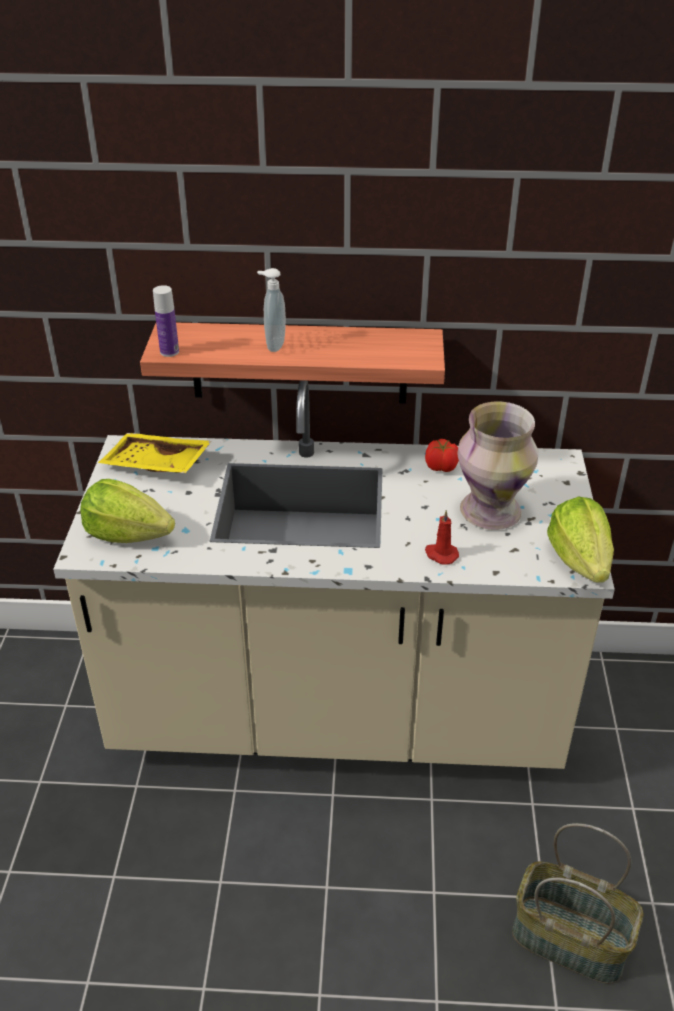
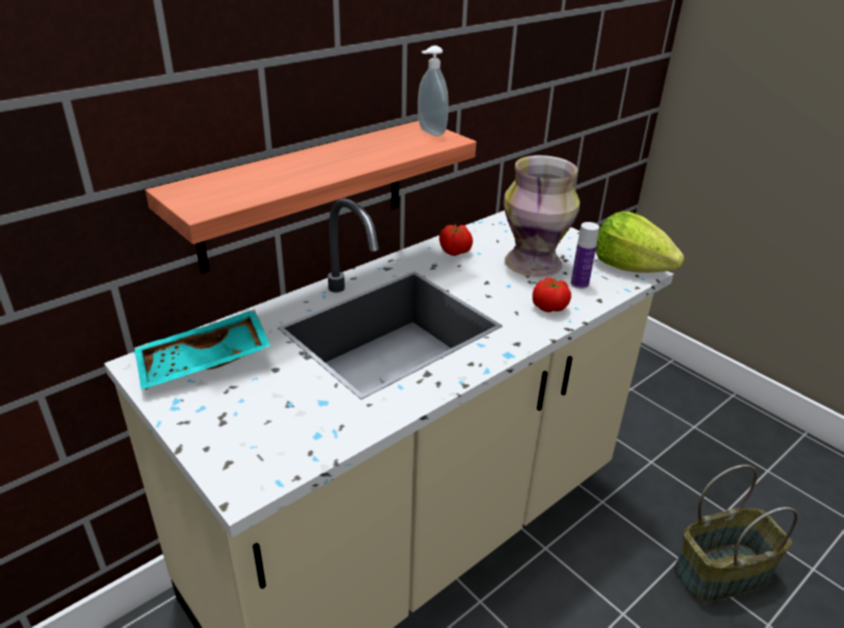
camera: 45 degrees left, 5 degrees down
lettuce [80,479,175,543] -> none
yellow tray [98,433,212,473] -> turquoise tray [134,309,271,389]
bottle [153,285,179,357] -> bottle moved to [571,222,599,289]
soap dispenser [257,268,286,352] -> soap dispenser moved to [418,45,448,136]
red candle [425,510,459,565] -> tomato [532,278,571,312]

